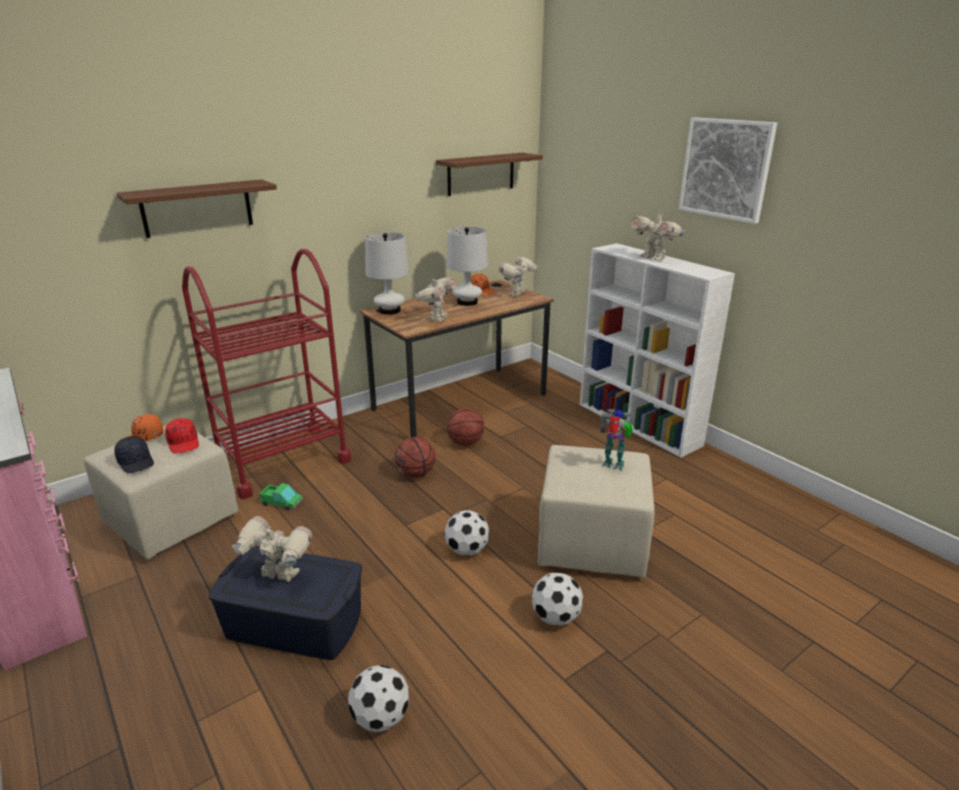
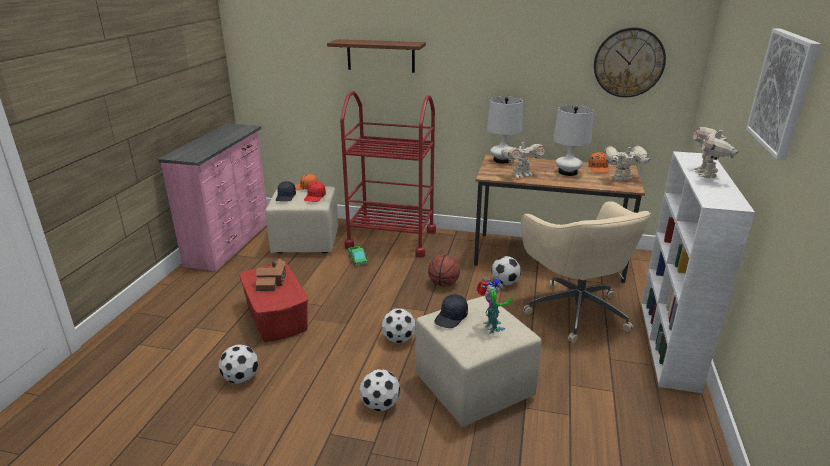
camera: 50 degrees right, 0 degrees up
blue storage box [209,546,362,660] -> red storage box [239,264,308,342]
toy robot [232,516,312,582] -> toy house [256,258,286,291]
brown shelf [436,153,543,196] -> wall clock [594,27,666,97]
basketball [447,408,484,446] -> football [491,256,521,285]
none -> black cap [434,294,468,328]
none -> beige office chair [521,201,651,343]

